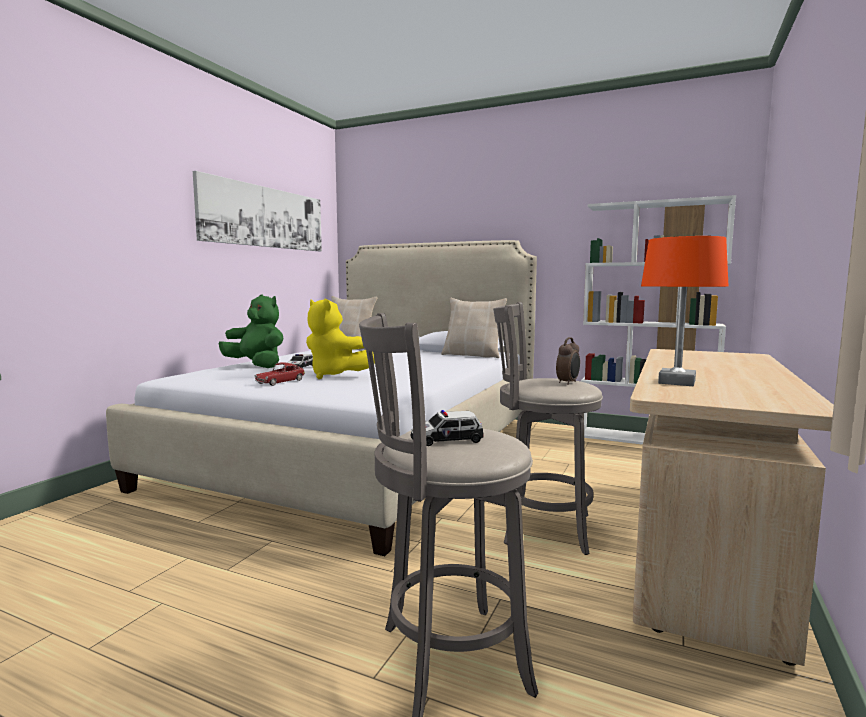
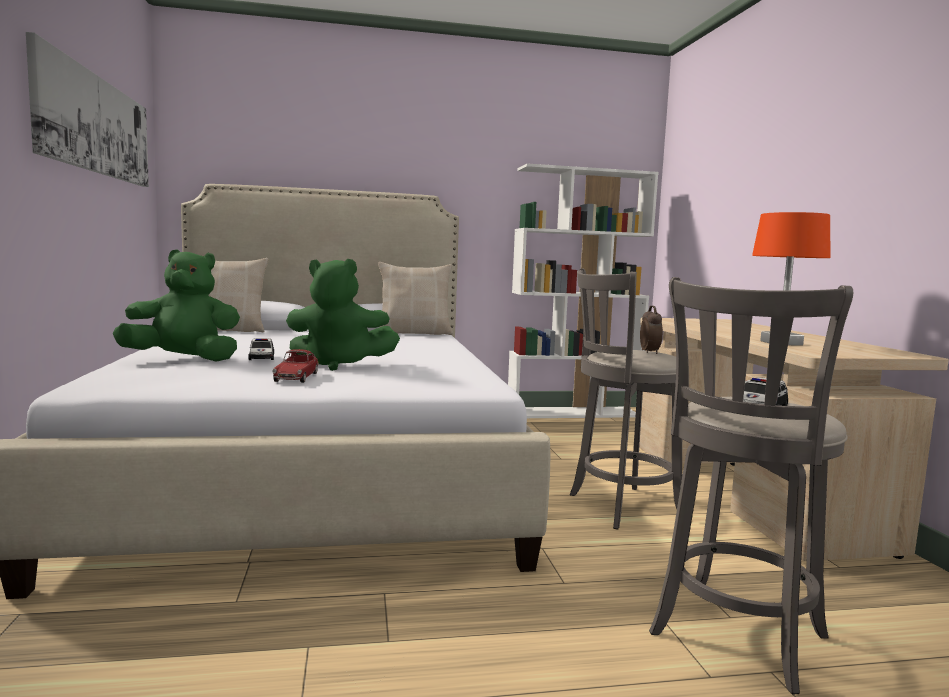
camera: 35 degrees left, 0 degrees up
yellow plush toy [306,299,375,379] -> green plush toy [286,259,400,371]

